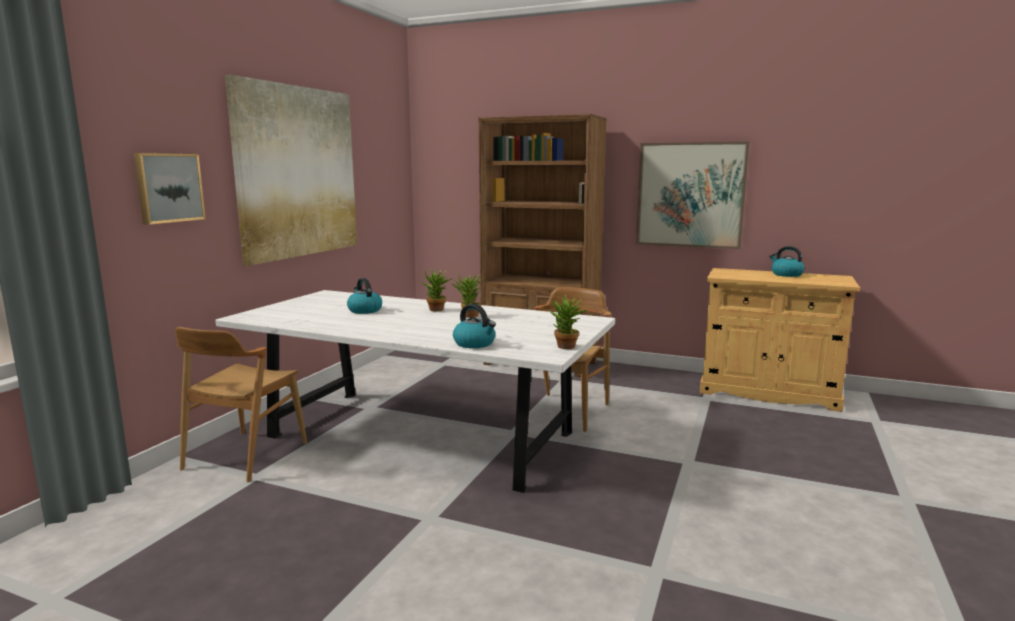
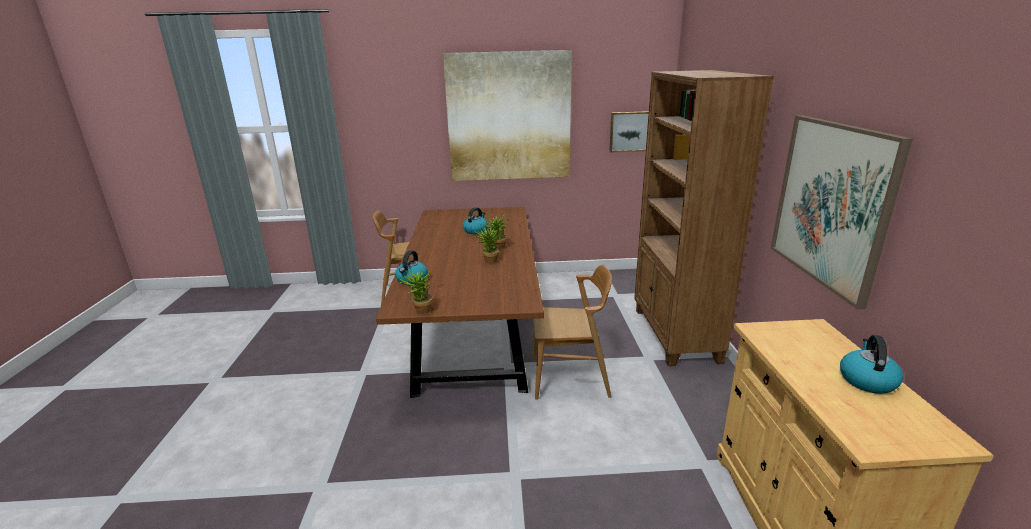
camera: 65 degrees right, 10 degrees up
picture [134,153,206,225] -> picture moved to [609,111,649,153]
white dining table [215,290,615,493] -> brown dining table [376,207,544,398]

